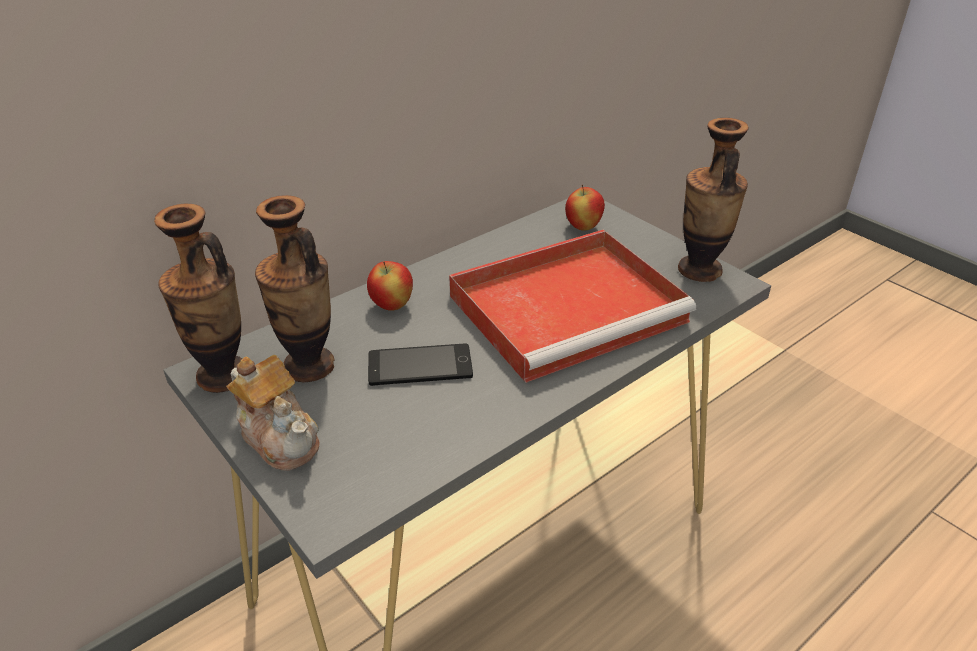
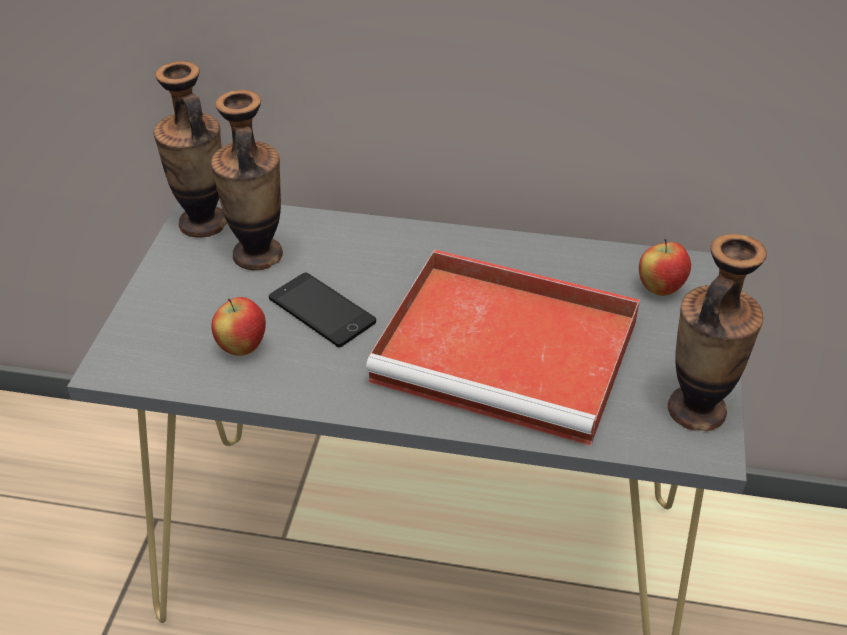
camera: 50 degrees right, 5 degrees up
teapot [226,355,320,471] -> none
apple [367,261,413,311] -> apple moved to [211,297,266,356]

